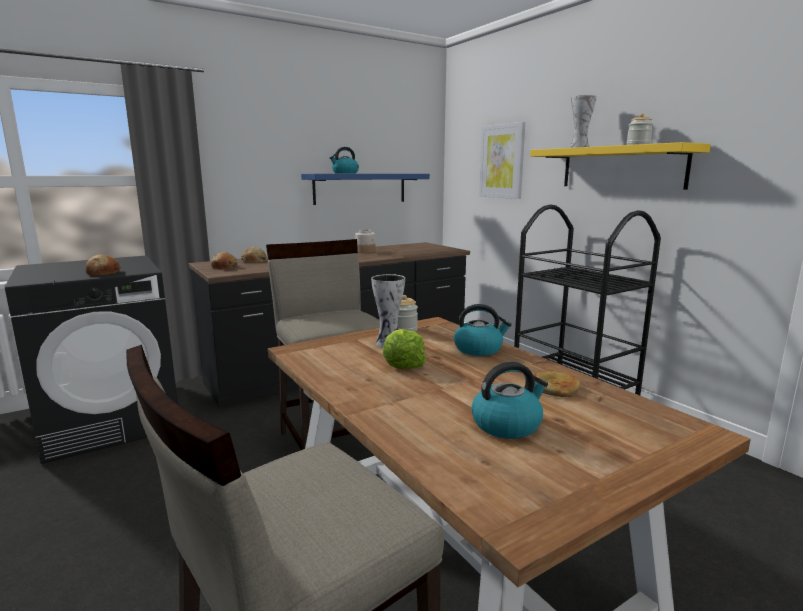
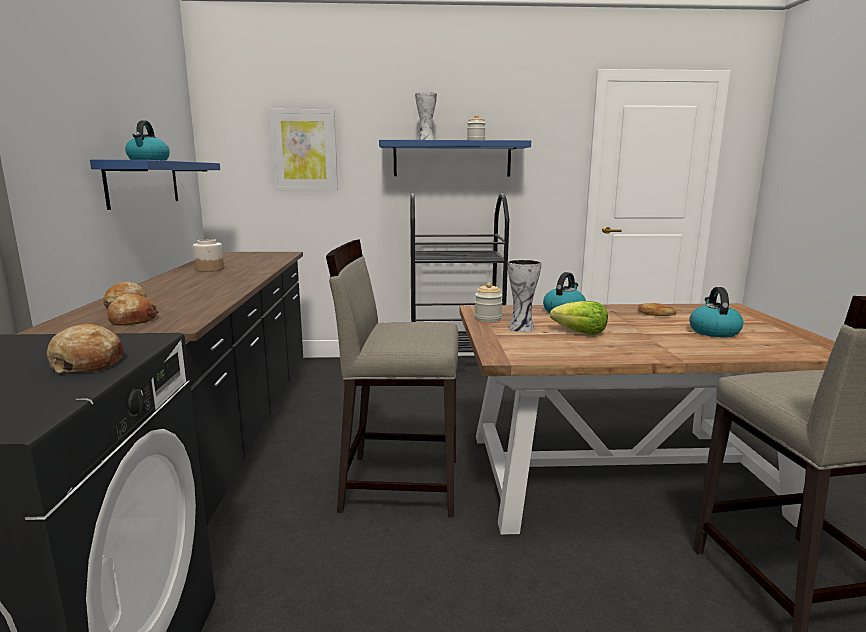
camera: 60 degrees left, 0 degrees up
yellow shelf [530,142,711,190] -> blue shelf [379,140,531,176]

